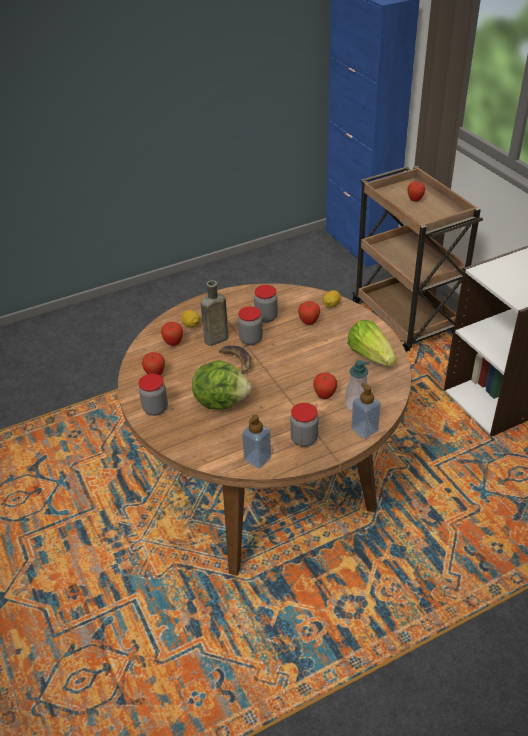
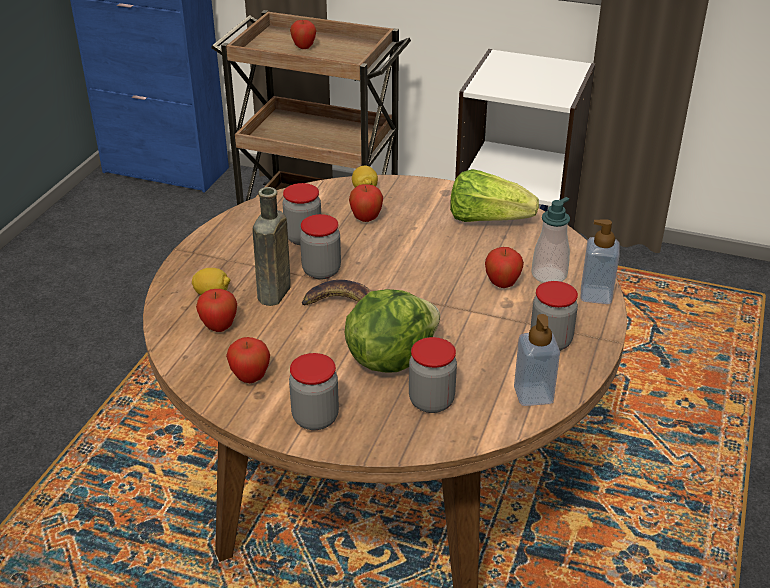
camera: 45 degrees left, 5 degrees down
none -> jar [409,337,457,413]

